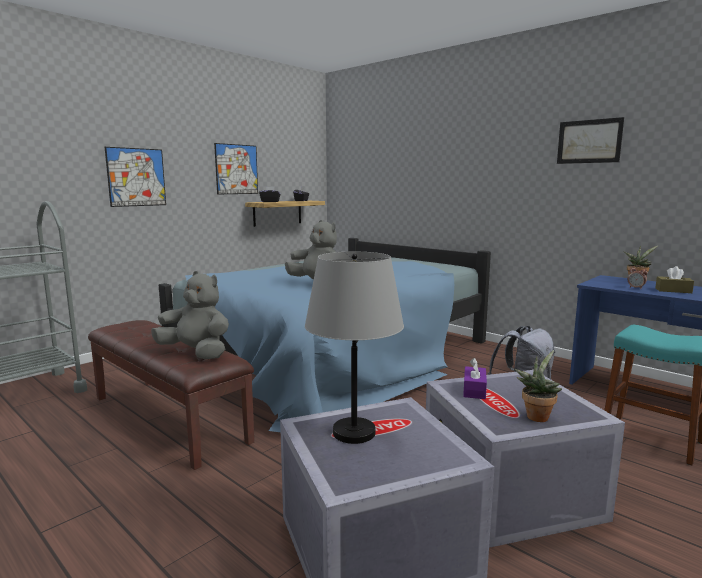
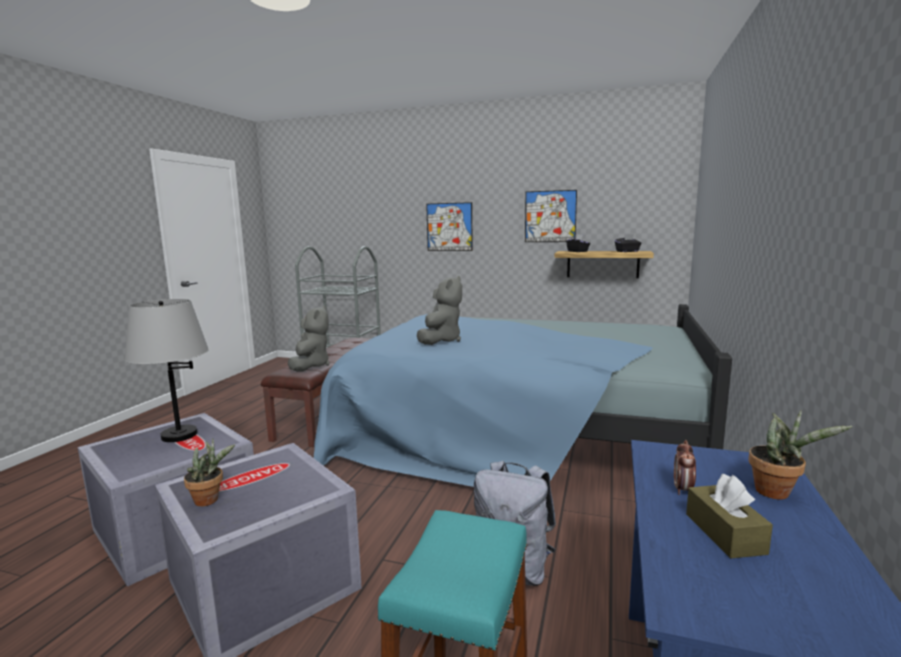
camera: 65 degrees right, 0 degrees up
purple tissue box [463,358,487,399] -> none
picture [557,117,624,164] -> none

